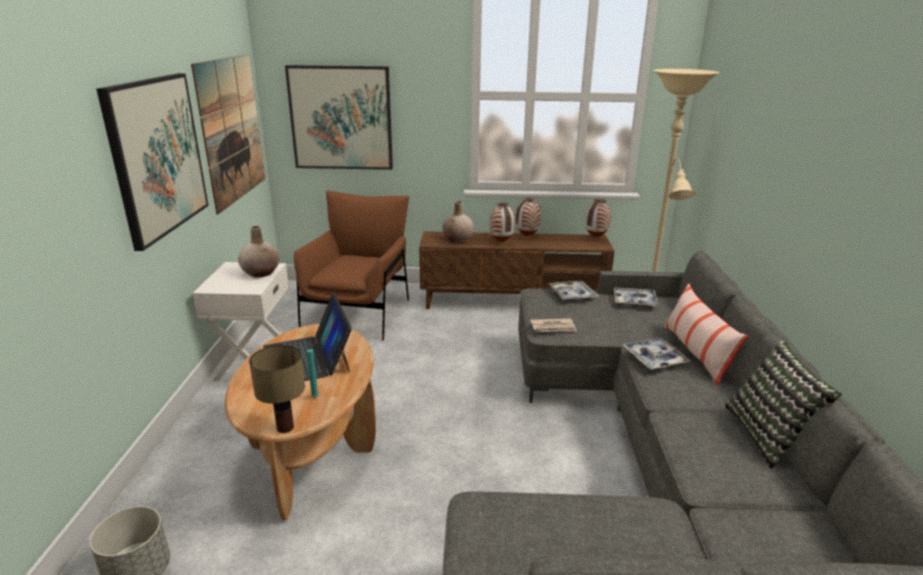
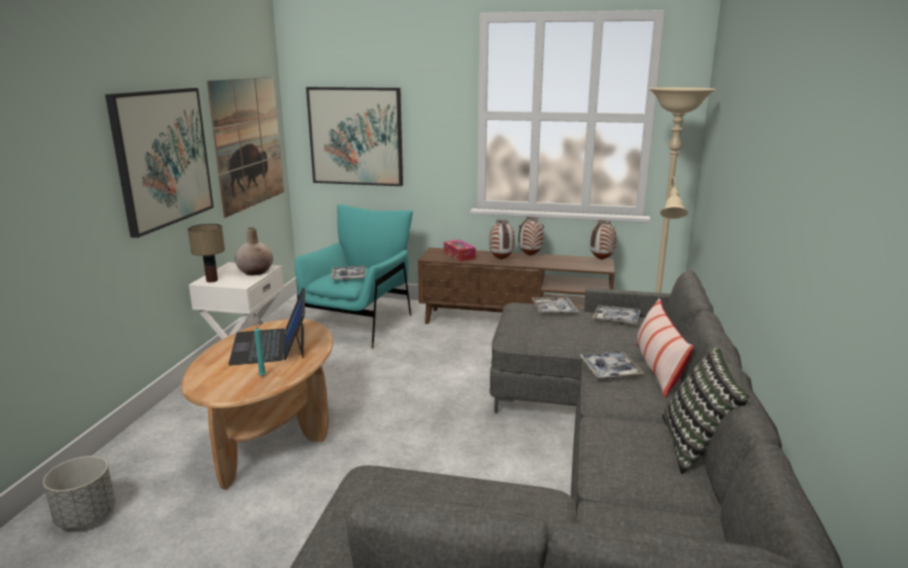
camera: 10 degrees right, 5 degrees down
table lamp [249,345,305,433] -> table lamp moved to [188,224,225,282]
brown armchair [294,191,409,341] -> turquoise armchair [295,204,413,349]
beige vase [442,201,474,243] -> tissue box [444,240,476,261]
newspaper [530,318,577,332] -> none
none -> tray [331,266,366,281]

